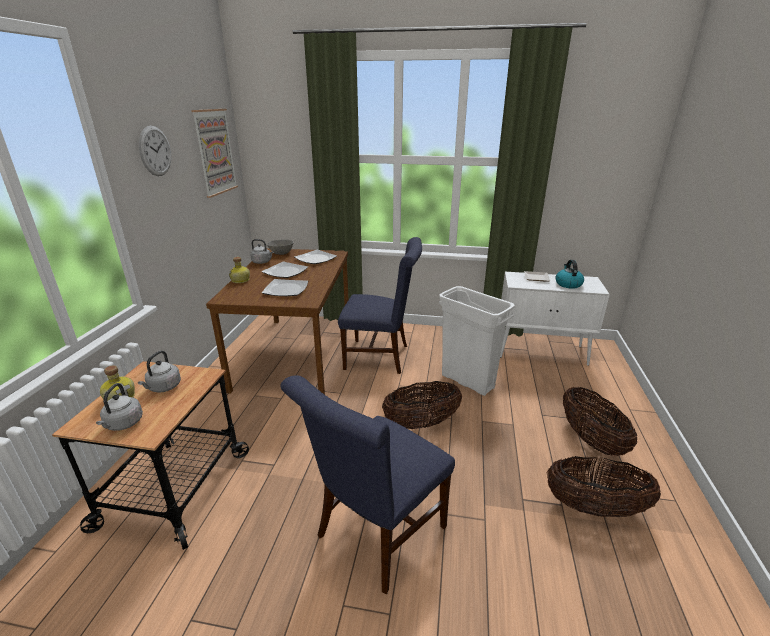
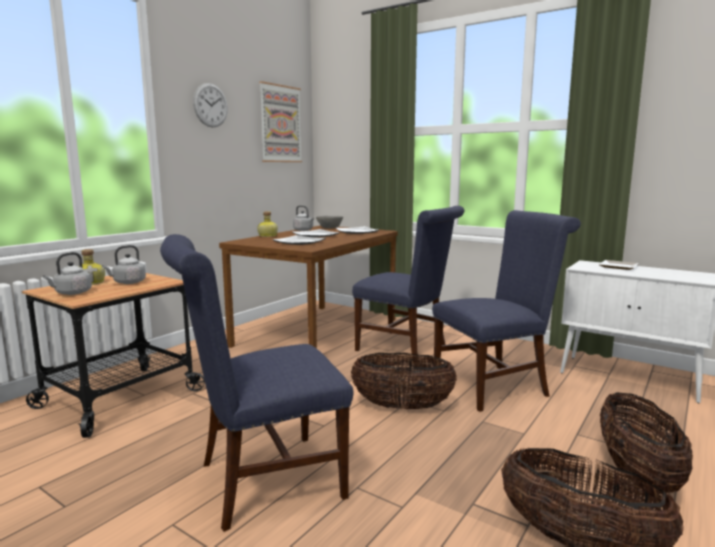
camera: 25 degrees right, 15 degrees down
white trash can [439,286,515,396] -> blue chair [432,210,581,412]
kettle [556,260,584,289] -> none

